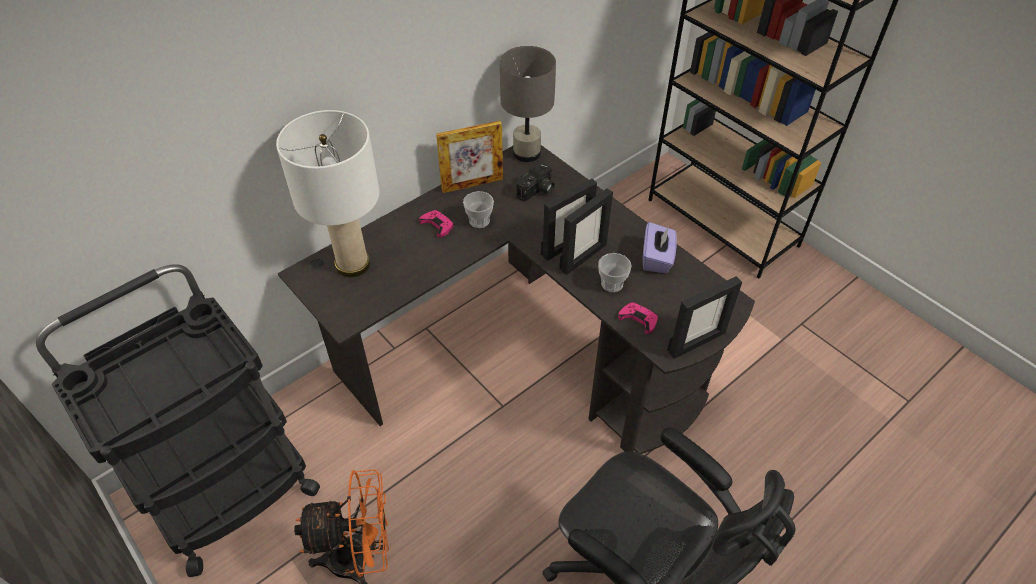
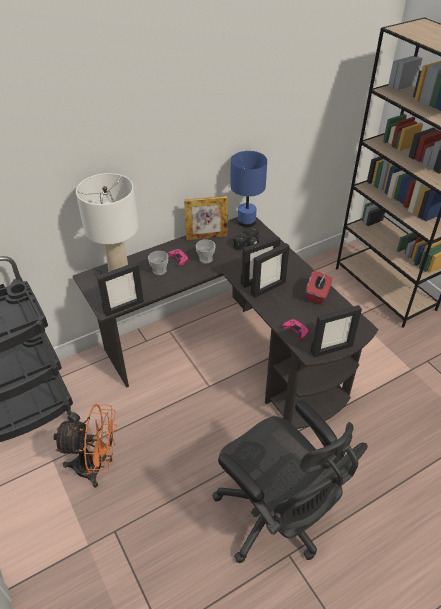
camera: 10 degrees right, 5 degrees down
grey table lamp [500,46,556,162] -> blue table lamp [230,151,267,227]
cup [598,253,631,292] -> cup moved to [148,251,168,275]
purple tissue box [643,222,677,273] -> red tissue box [306,270,332,305]
none -> picture frame [97,262,144,317]

